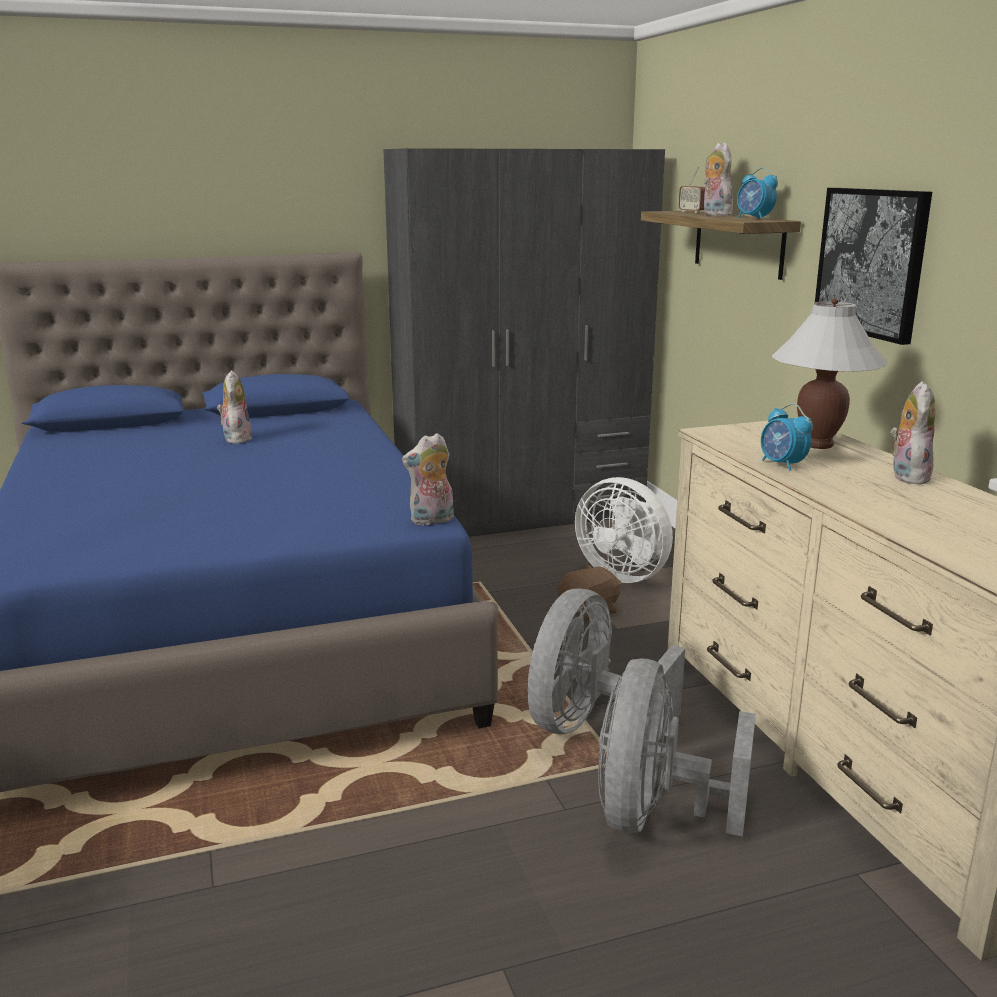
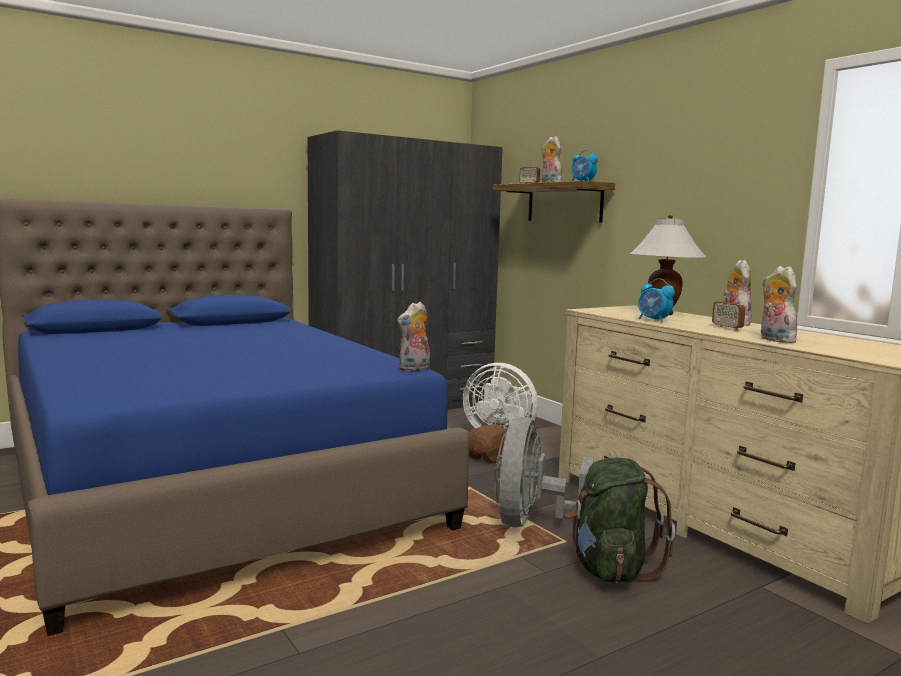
camera: 15 degrees left, 10 degrees down
plush toy [217,370,252,444] -> plush toy moved to [761,266,797,343]
grey fan [598,659,756,836] -> green backpack [565,457,675,583]
picture [815,188,932,345] -> none
none -> radio [712,284,746,330]

